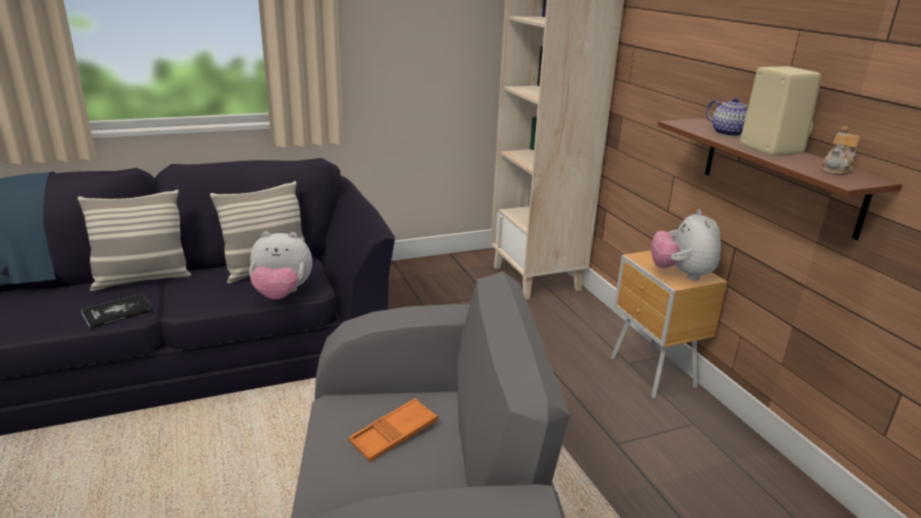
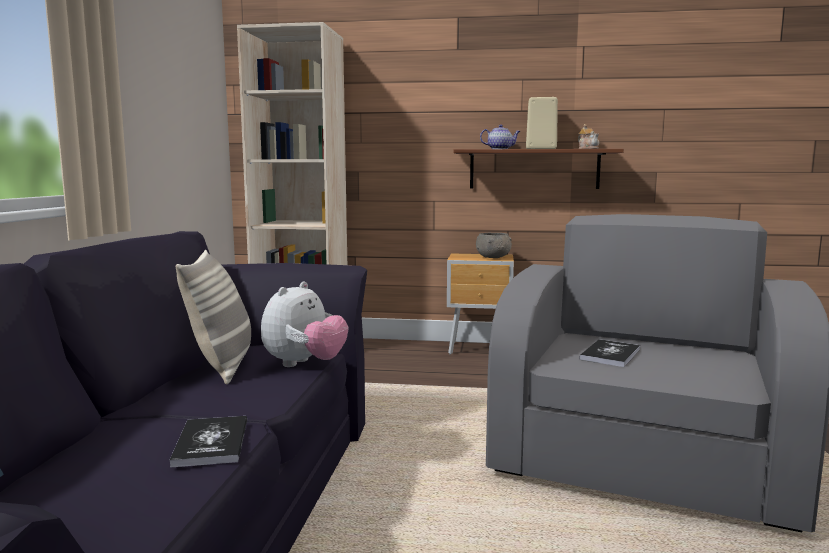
camera: 60 degrees left, 15 degrees down
pillow [78,190,191,291] -> none
orange tray [349,398,438,462] -> book [580,339,640,367]
plush toy [651,210,721,281] -> grey bowl [476,233,512,258]

